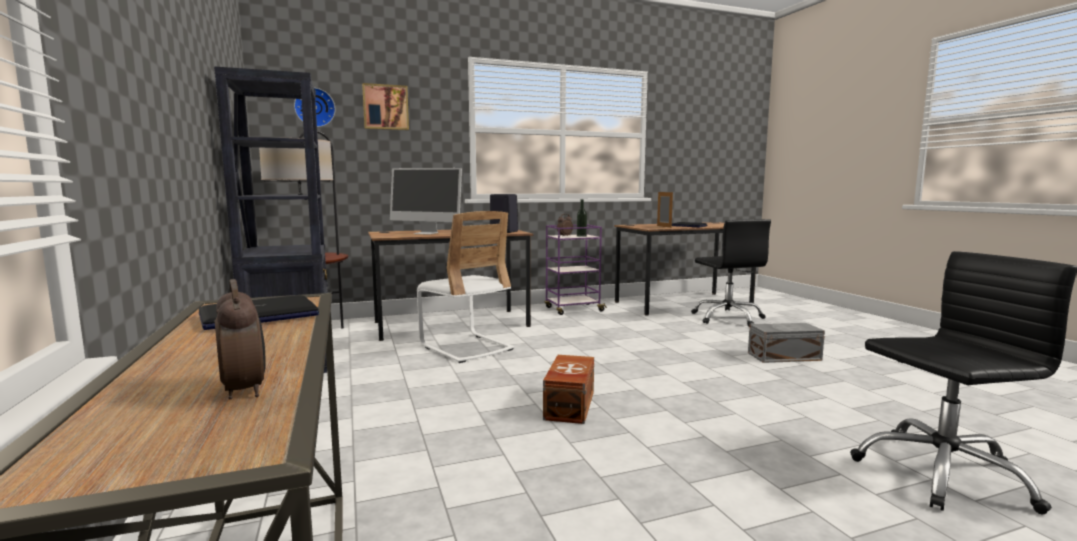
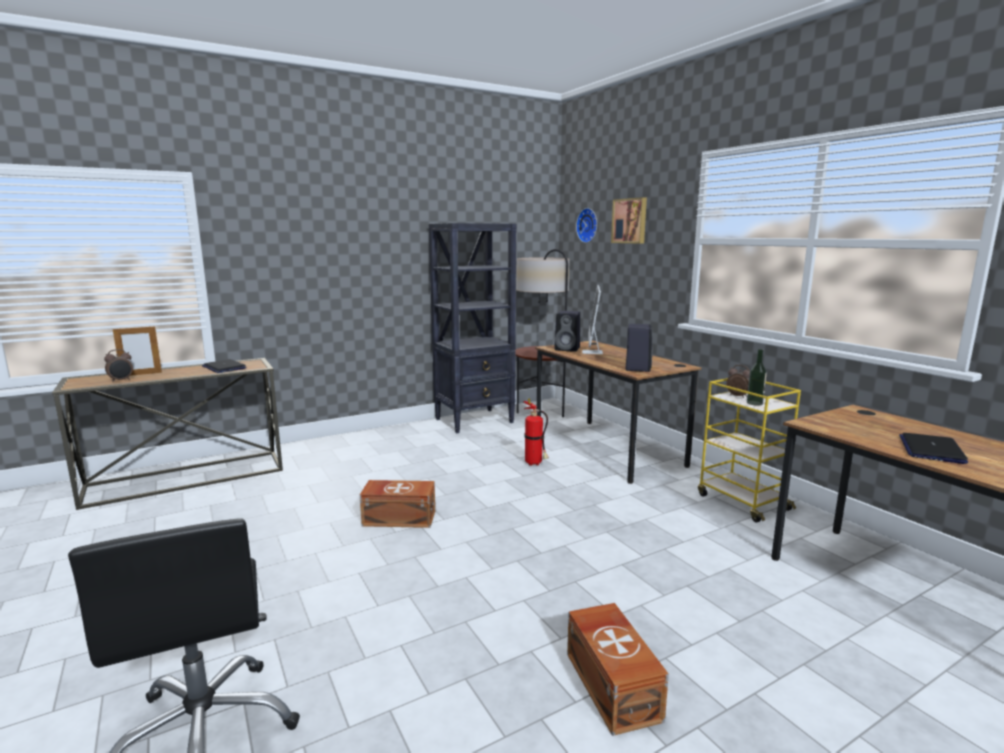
camera: 80 degrees right, 5 degrees up
white chair [417,211,514,363] -> fire extinguisher [524,398,549,466]
purple cart [545,225,607,315] -> yellow cart [698,378,801,522]
picture frame [657,192,673,228] -> picture frame moved to [113,325,162,376]
black office chair [691,219,771,327] -> none
grey storage box [748,323,825,363] -> brown storage box [567,603,669,736]
none -> black speaker [554,311,580,352]

